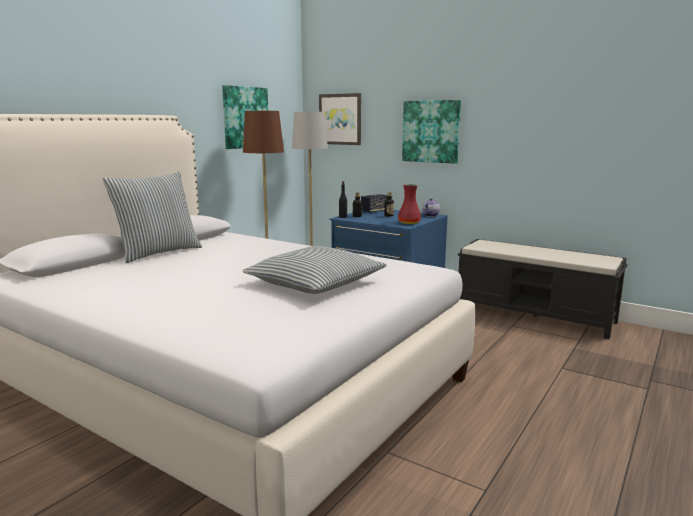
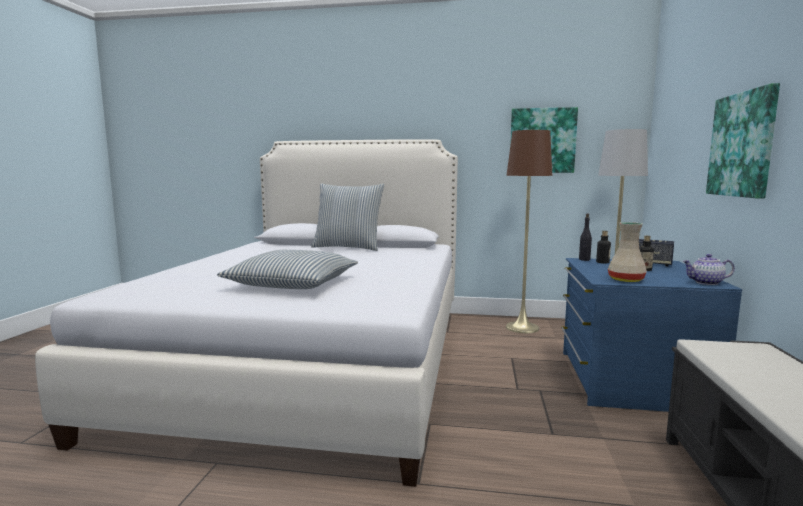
camera: 65 degrees right, 5 degrees down
picture [319,93,361,145] -> none
red vase [398,184,421,224] -> beige vase [608,222,647,282]

